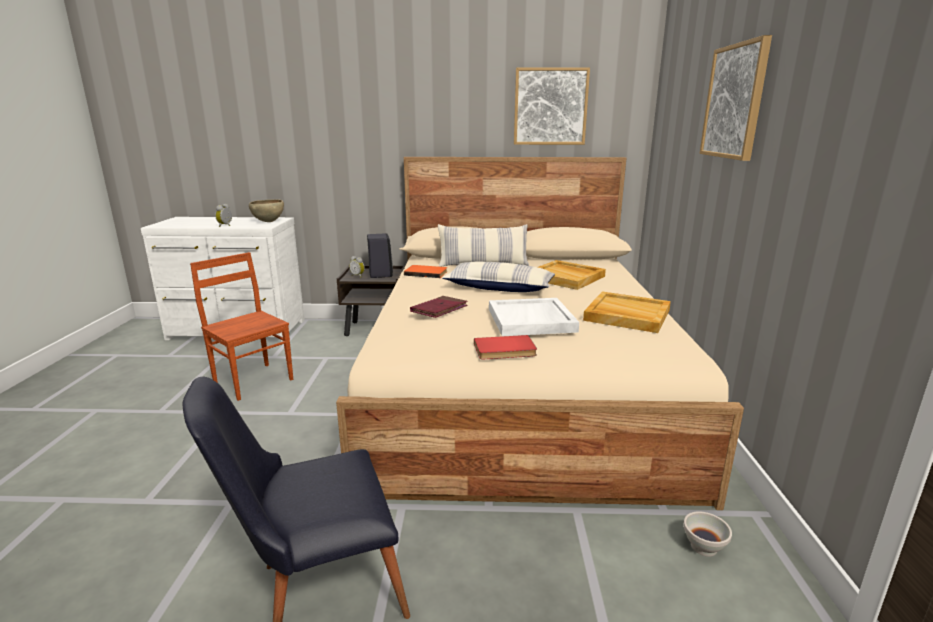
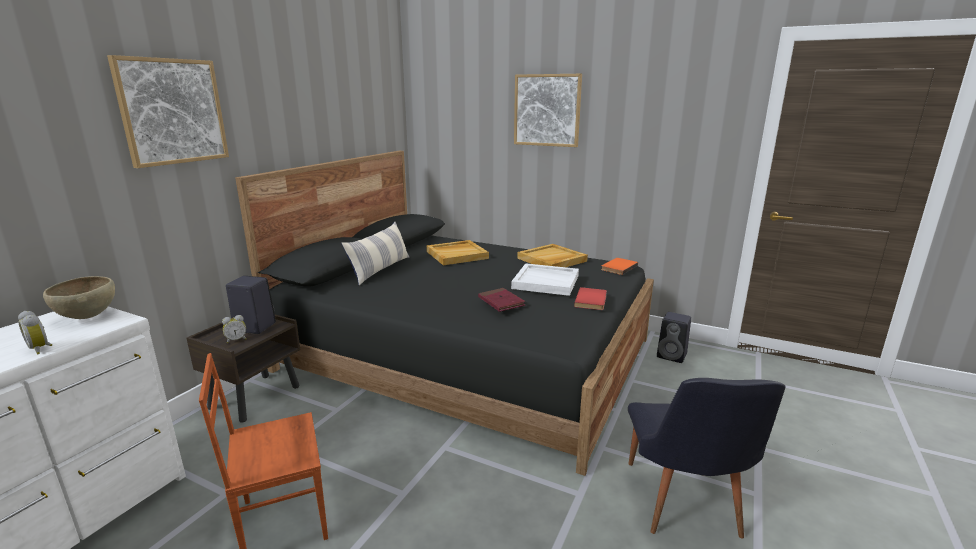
camera: 65 degrees left, 0 degrees up
beige bed [336,157,744,510] -> black bed [235,151,654,476]
orange book [404,265,447,278] -> orange book moved to [601,258,638,275]
pillow [442,261,555,292] -> none
picture [514,67,590,145] -> picture moved to [107,55,229,168]
white bowl [683,511,732,557] -> black speaker [657,312,691,363]

